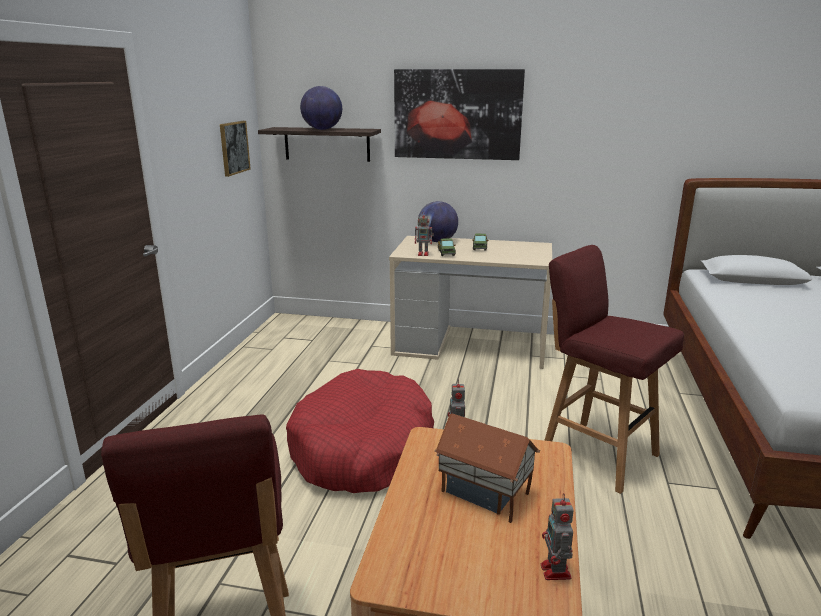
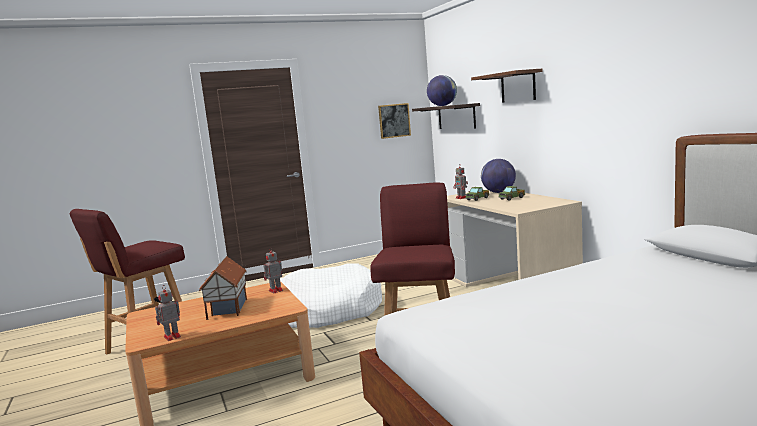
camera: 55 degrees right, 10 degrees down
red dog bed [286,369,434,493] -> white dog bed [280,263,382,328]
picture [394,69,525,160] -> shelf [471,69,542,102]

